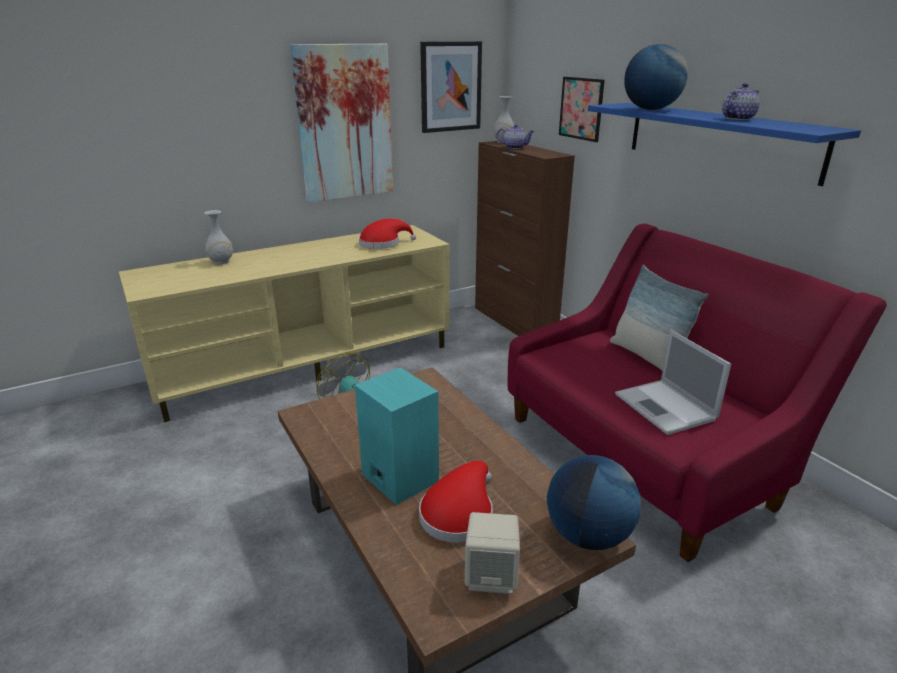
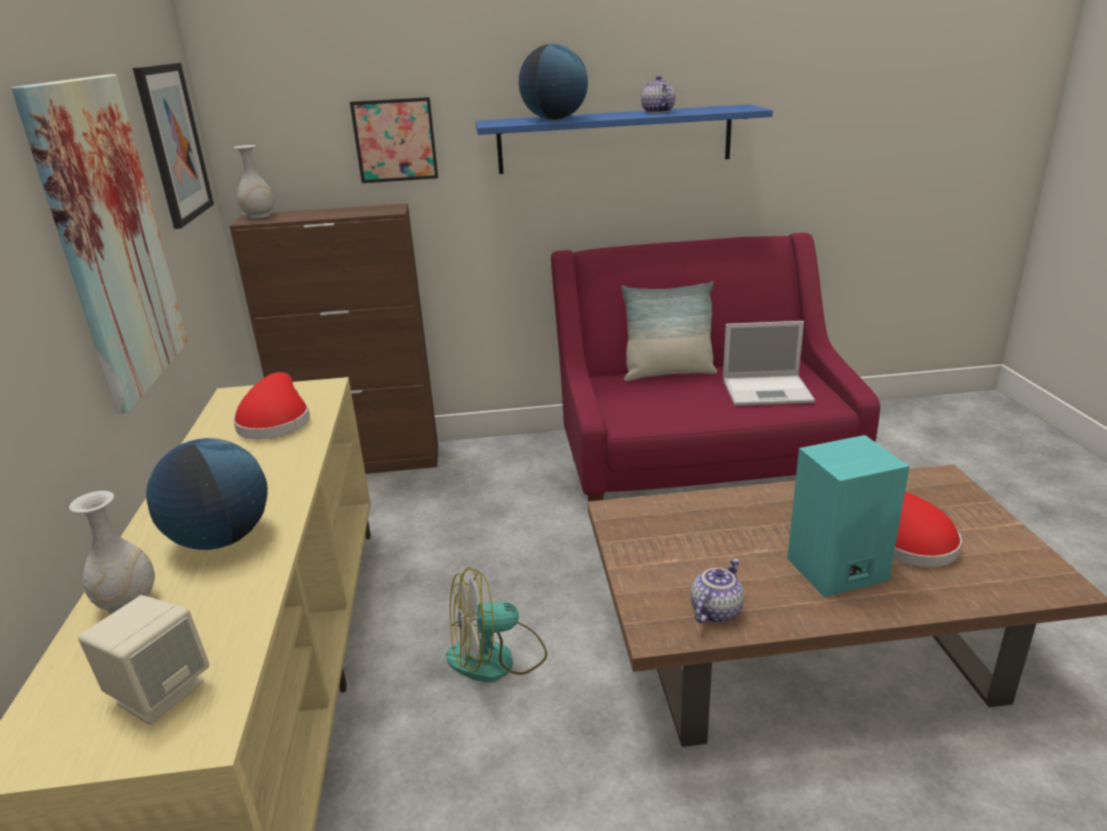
camera: 65 degrees left, 0 degrees up
beige speaker [465,512,520,594] -> beige speaker moved to [78,595,209,724]
teapot [497,124,535,149] -> teapot moved to [691,559,744,623]
globe [547,455,641,550] -> globe moved to [146,438,268,550]

